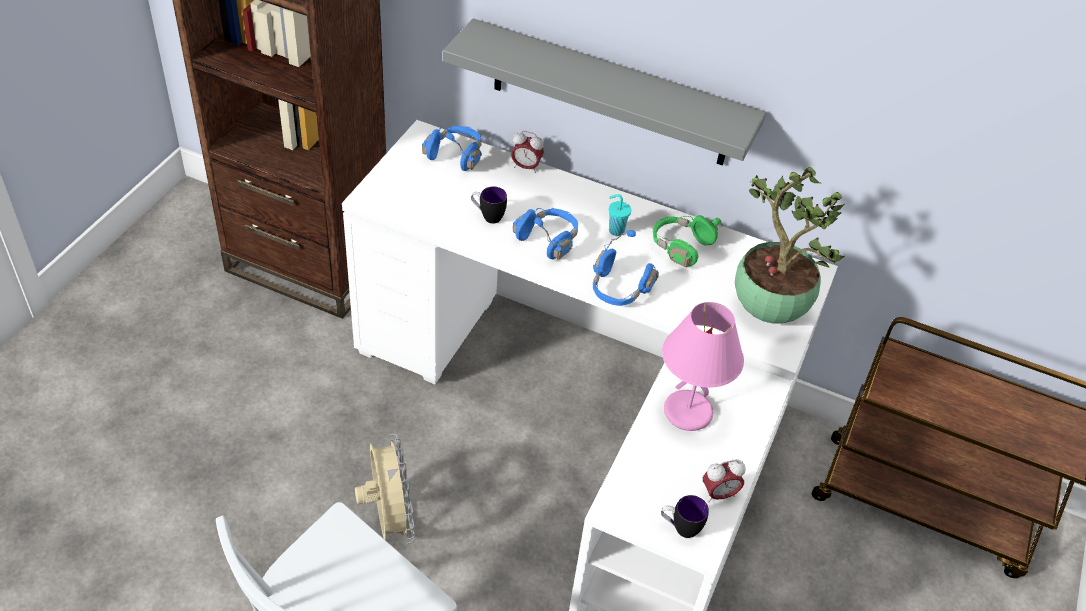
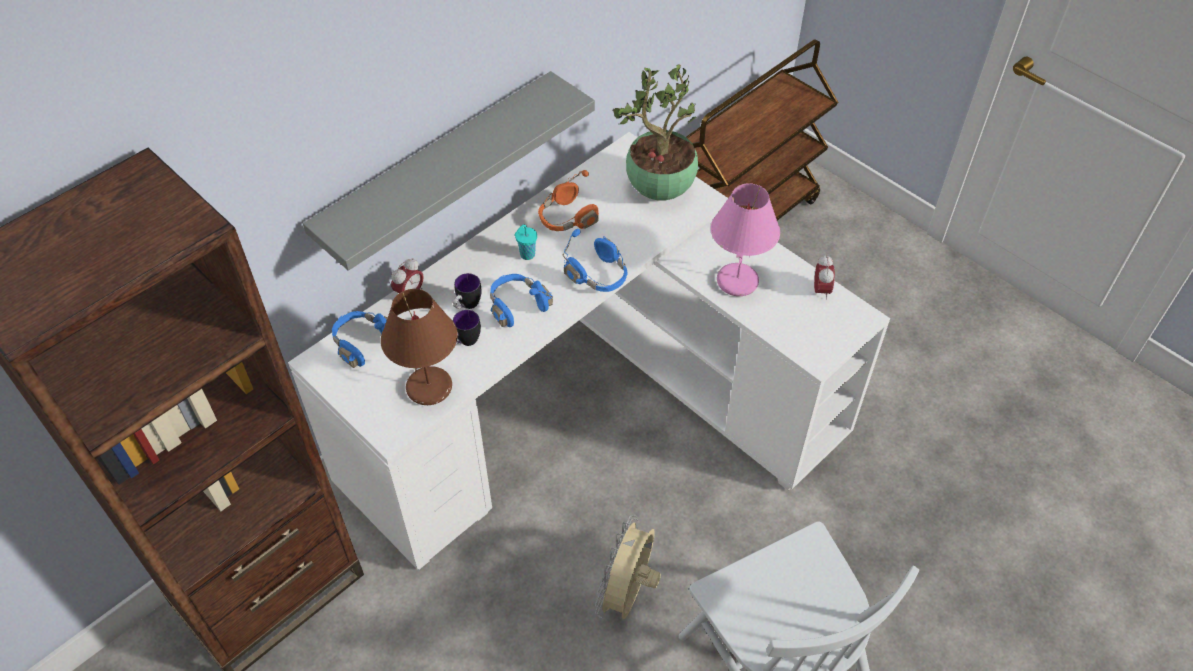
camera: 65 degrees left, 5 degrees up
beige fan [355,434,415,544] -> beige fan turned 75 degrees counterclockwise [595,515,661,619]
green headphones [653,215,723,267] -> orange headphones [538,170,599,231]
mug [661,495,709,538] -> mug moved to [453,273,481,309]
none -> brown table lamp [381,289,458,405]

